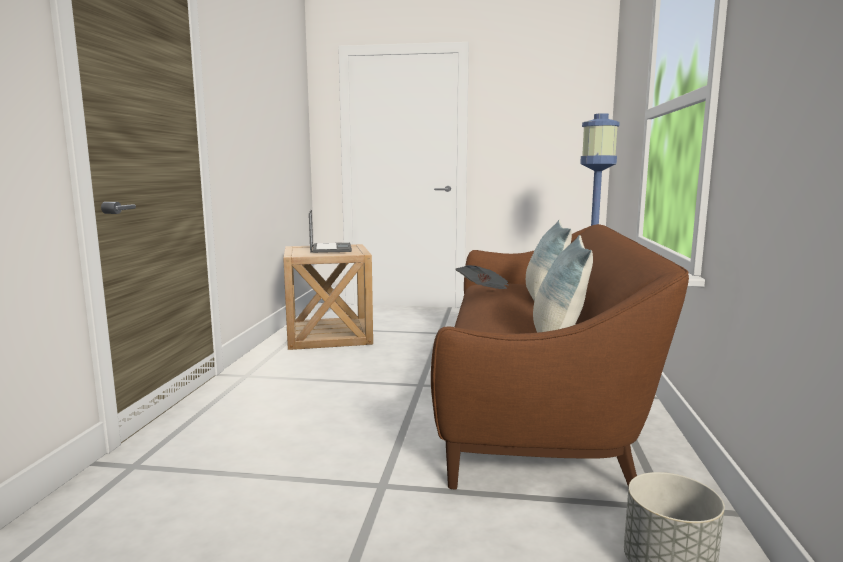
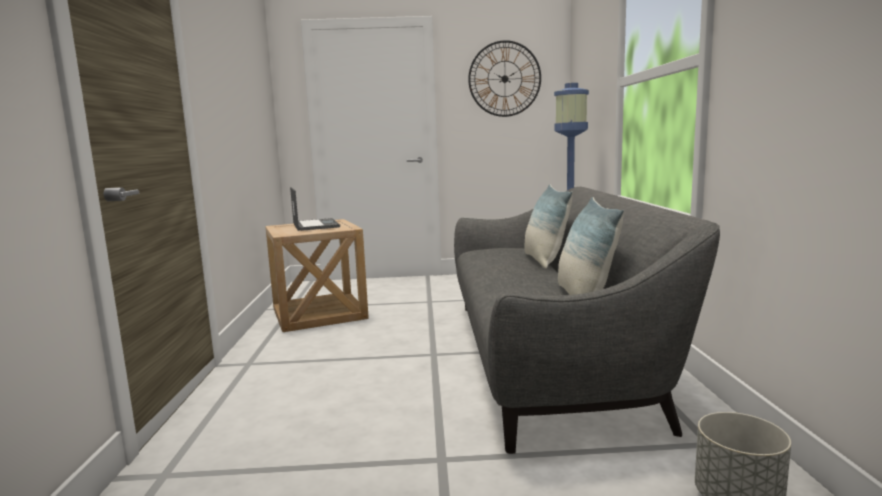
camera: 10 degrees left, 0 degrees up
brown sofa [431,224,689,489] -> grey sofa [454,187,720,454]
newspaper [455,265,508,289] -> none
none -> wall clock [468,40,541,117]

